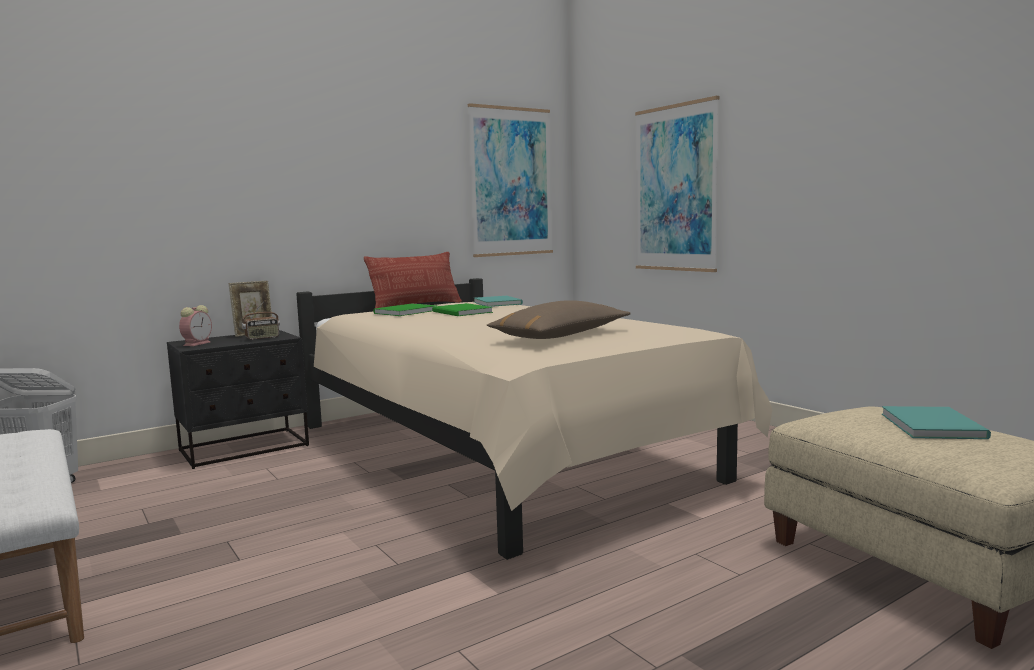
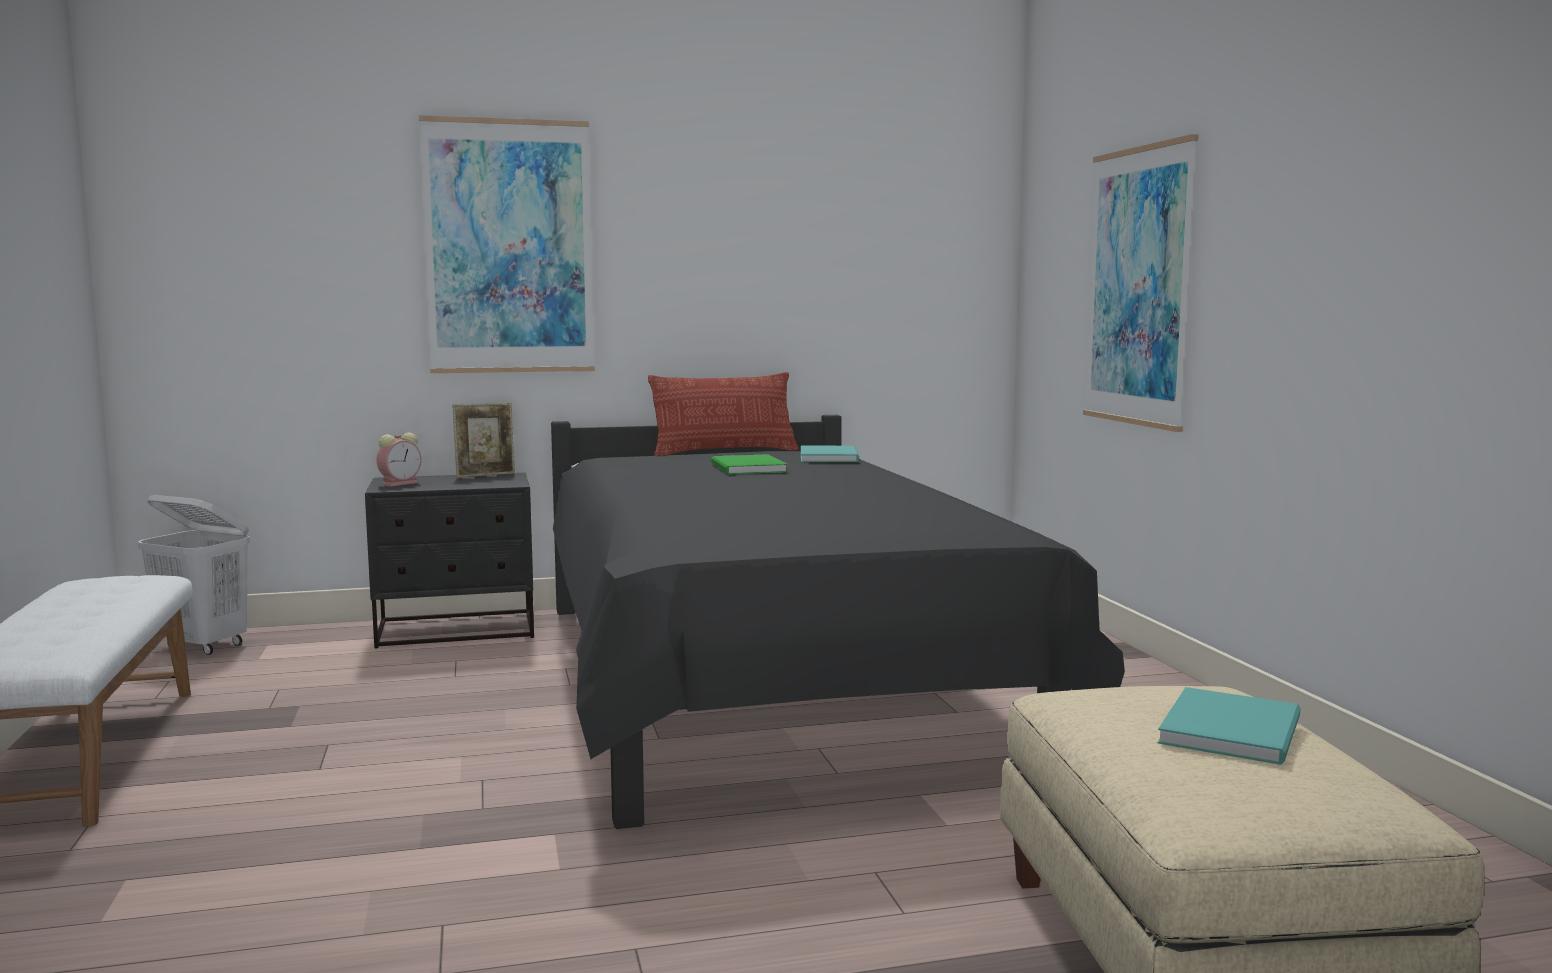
camera: 20 degrees right, 0 degrees up
radio [242,301,280,340] -> none
beige bed [296,278,773,560] -> black bed [551,415,1125,829]
green book [373,304,437,316] -> none
picture [468,103,553,257] -> picture moved to [419,115,595,373]
brown pillow [487,300,630,339] -> none

